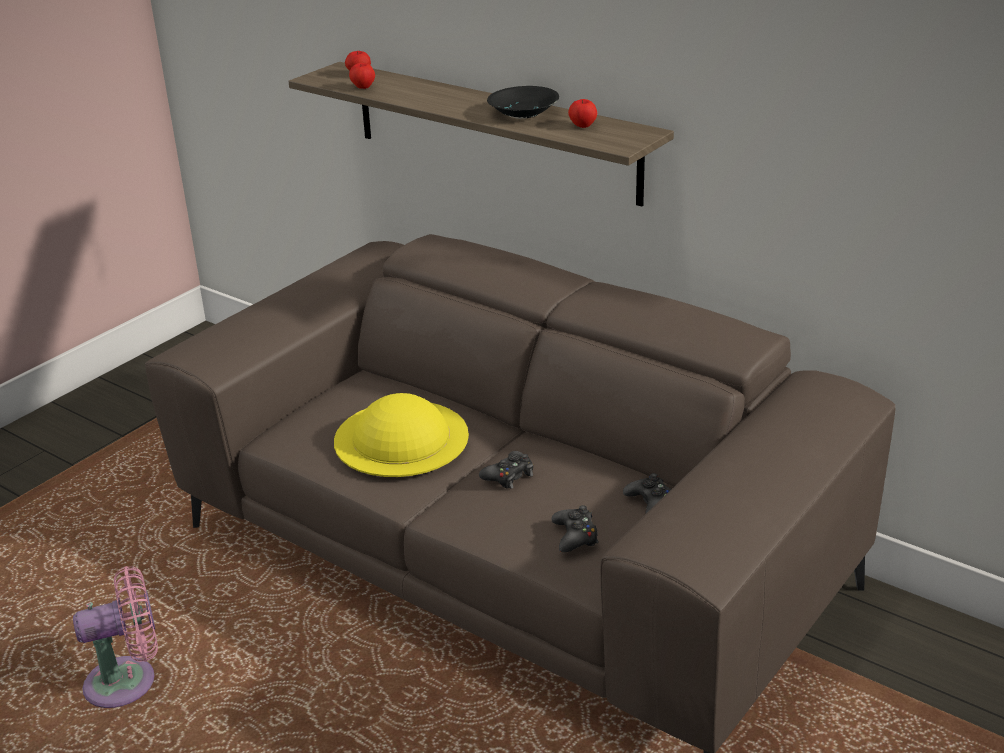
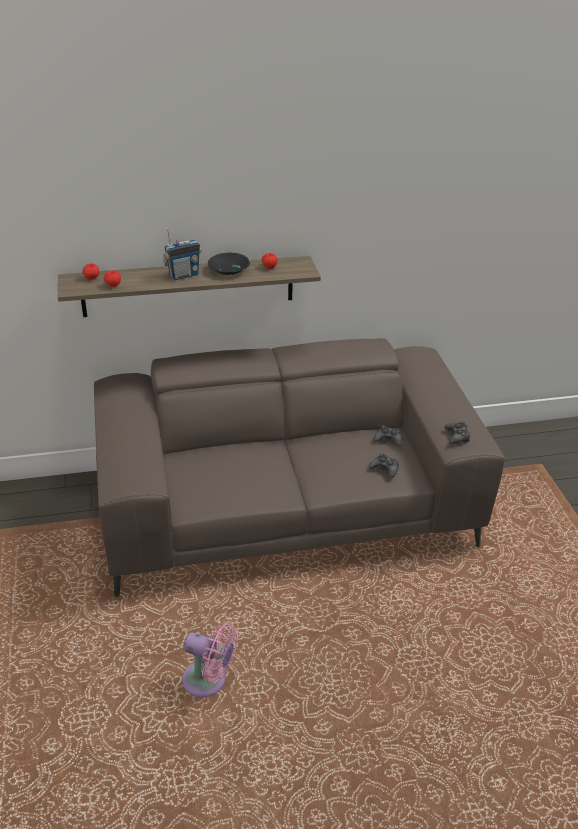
camera: 50 degrees left, 5 degrees up
pink fan [73,566,158,708] -> pink fan turned 90 degrees clockwise [182,622,238,697]
yellow hat [334,393,469,477] -> none
black game controller [479,451,533,489] -> black game controller moved to [444,421,470,444]
none -> radio [163,228,202,280]

